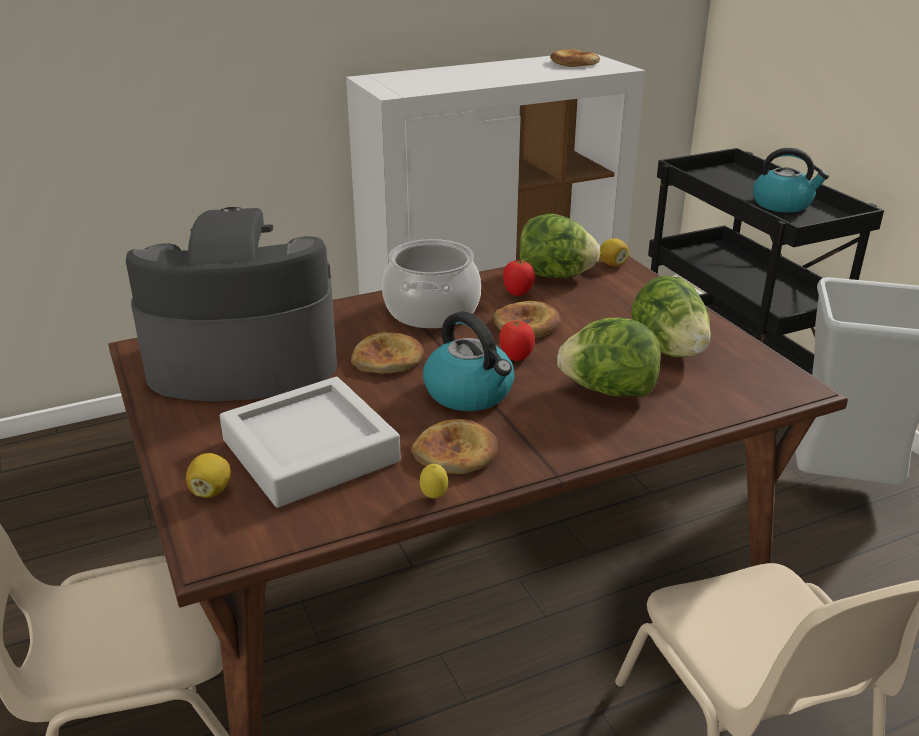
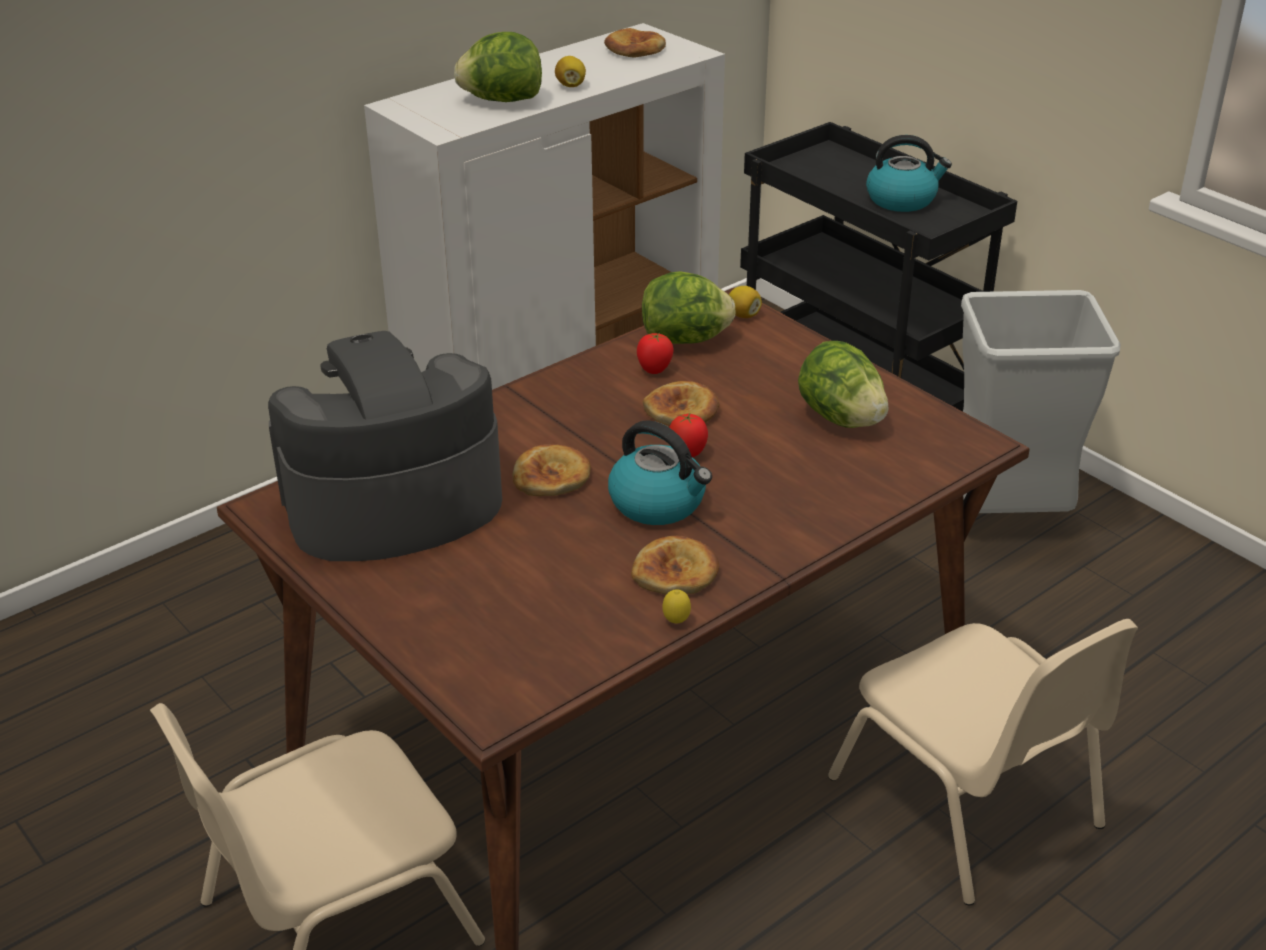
camera: 15 degrees left, 5 degrees up
lemon [186,453,231,498] -> lemon moved to [555,56,586,87]
grey tray [220,377,401,508] -> none
cooking pot [382,239,481,328] -> none
lettuce [557,318,661,397] -> lettuce moved to [454,32,542,102]

